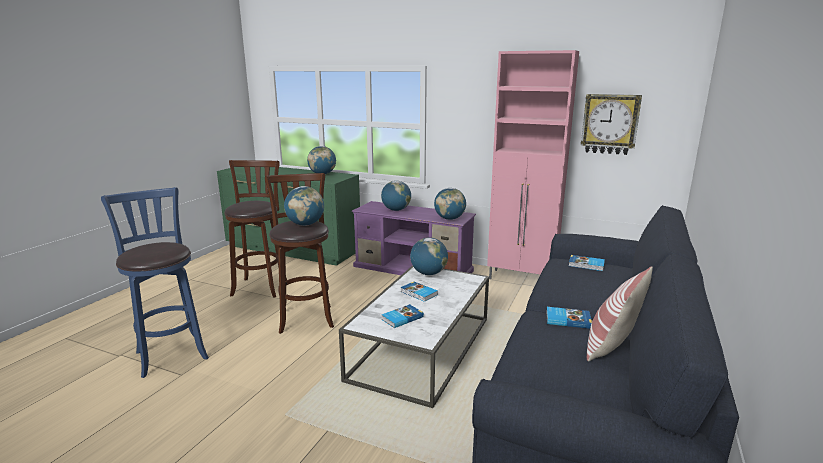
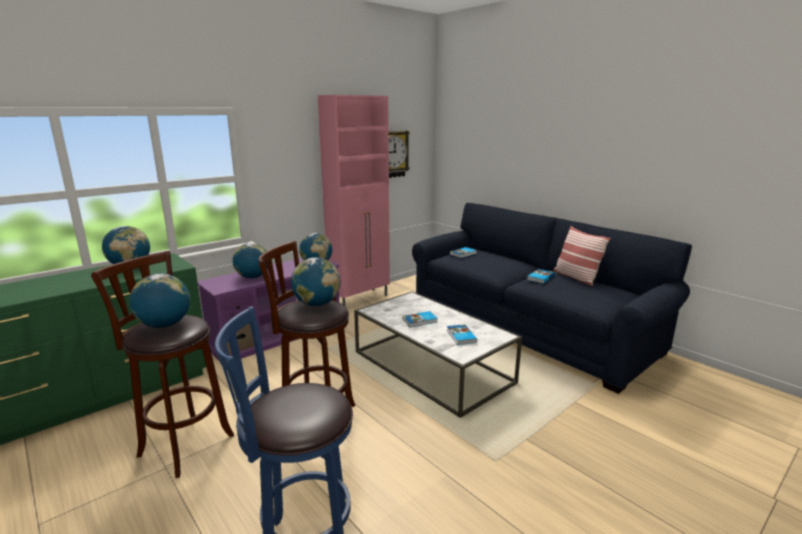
camera: 65 degrees left, 0 degrees up
globe [410,237,448,275] -> globe moved to [129,273,190,328]

